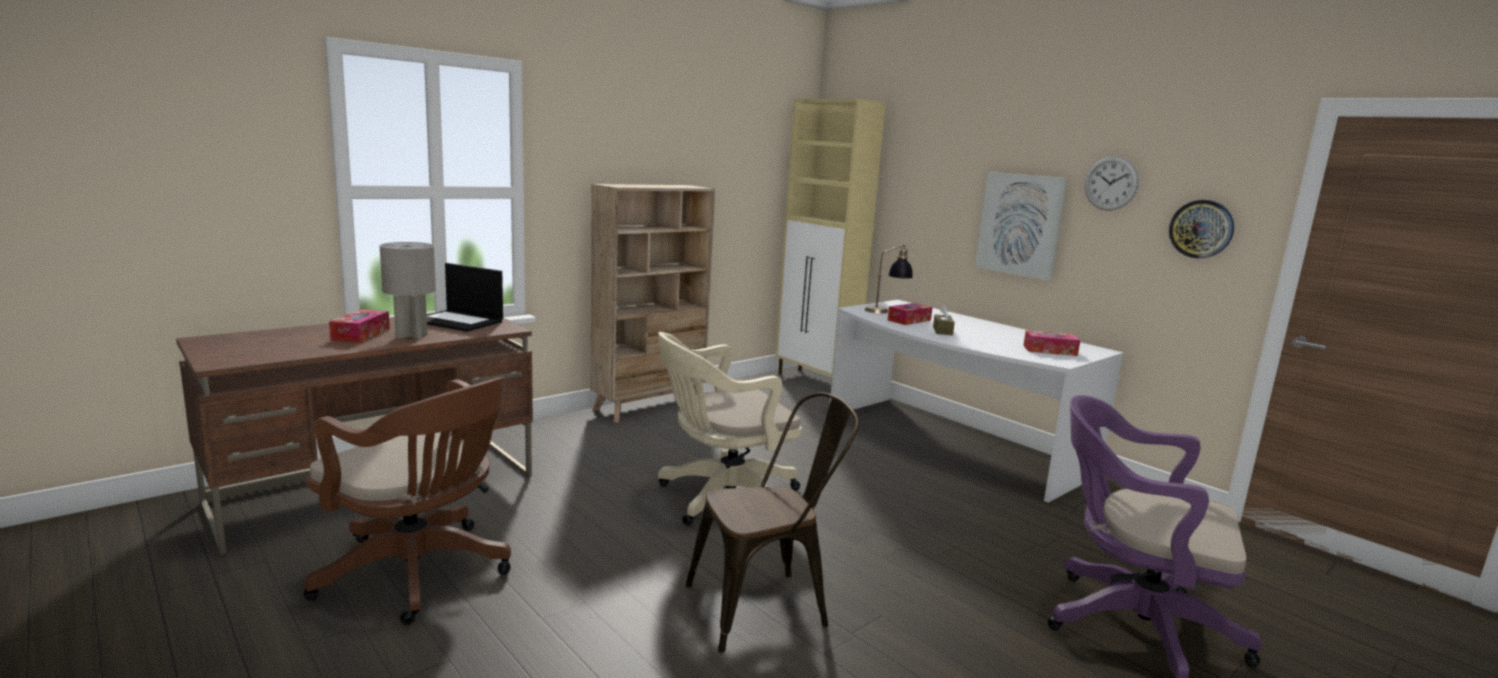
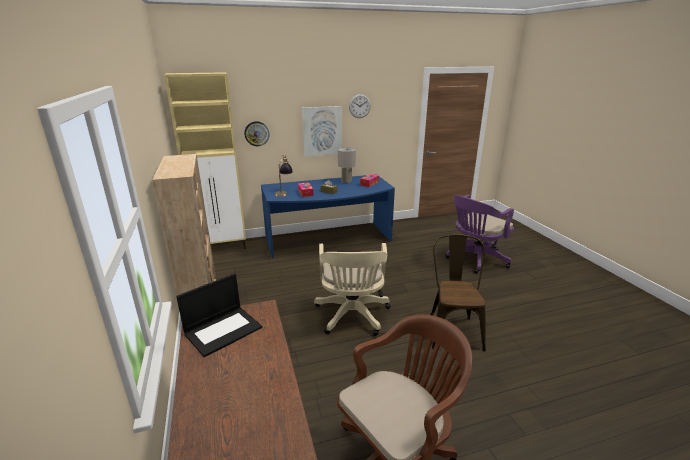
camera: 65 degrees left, 10 degrees up
tissue box [329,309,390,343] -> none
grey table lamp [380,242,436,339] -> grey table lamp moved to [338,148,356,183]
white desk [830,300,1124,503] -> blue desk [261,174,395,258]
wall clock [1169,200,1234,258] -> wall clock moved to [244,121,269,146]

